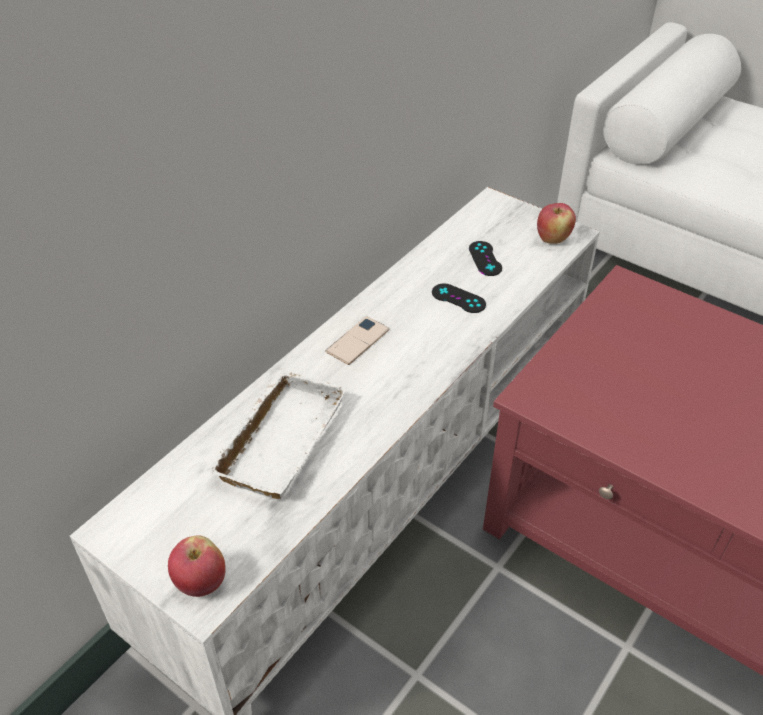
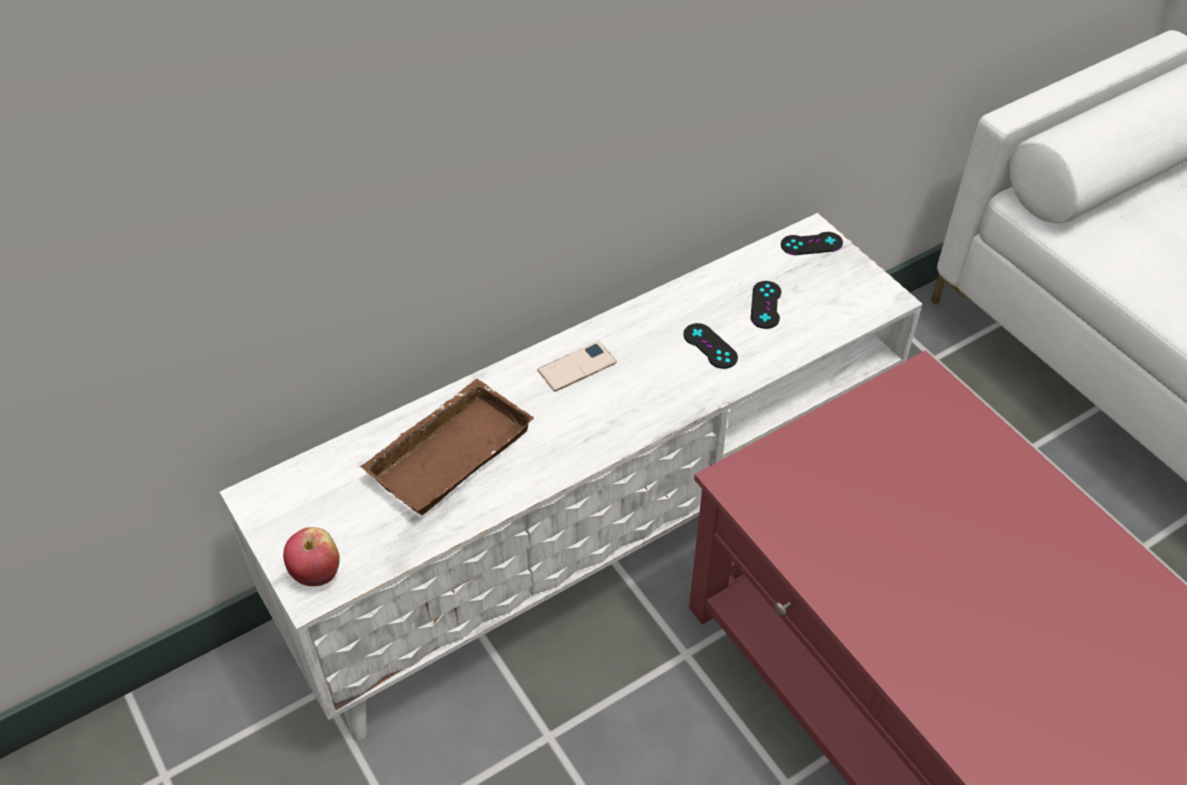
camera: 20 degrees right, 5 degrees up
white tray [207,369,347,499] -> brown tray [360,379,534,515]
apple [537,203,576,244] -> none
none -> black game controller [781,232,843,255]

